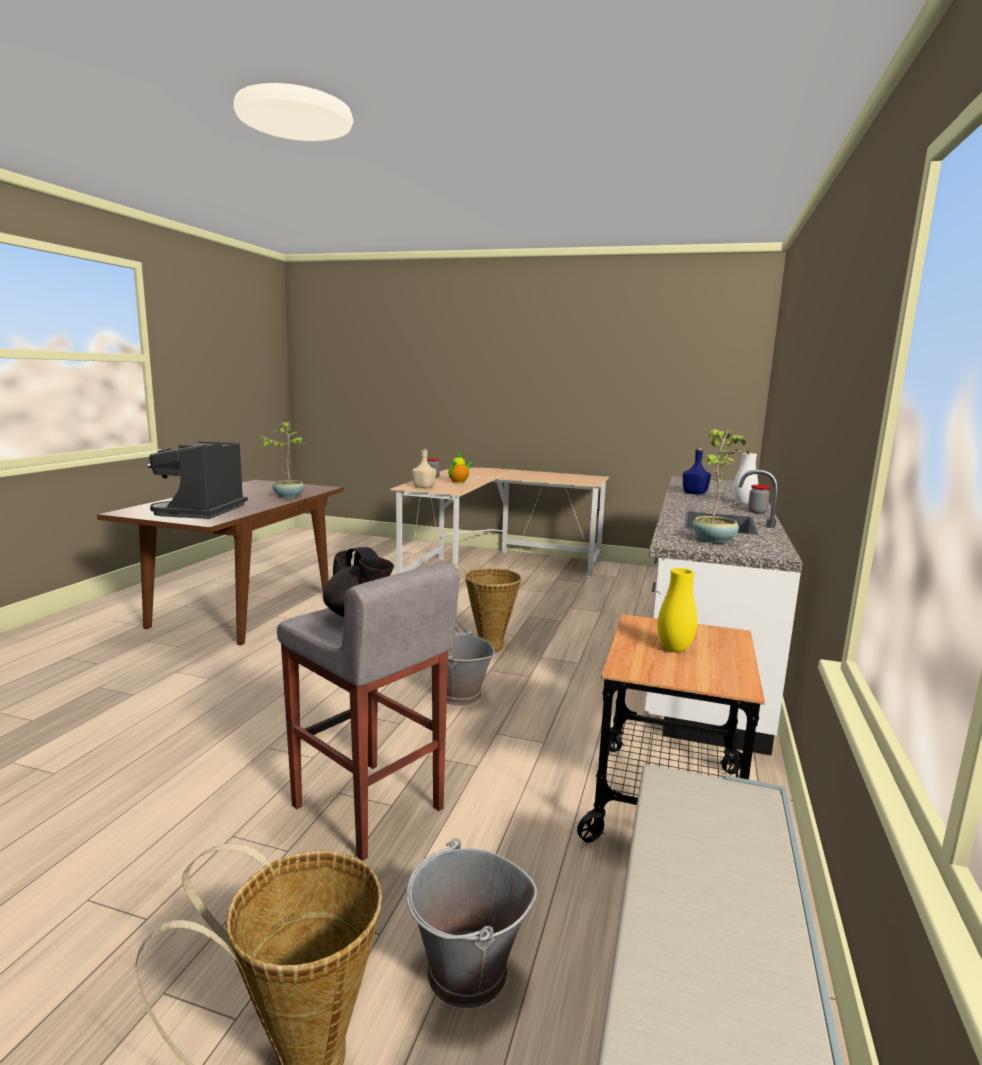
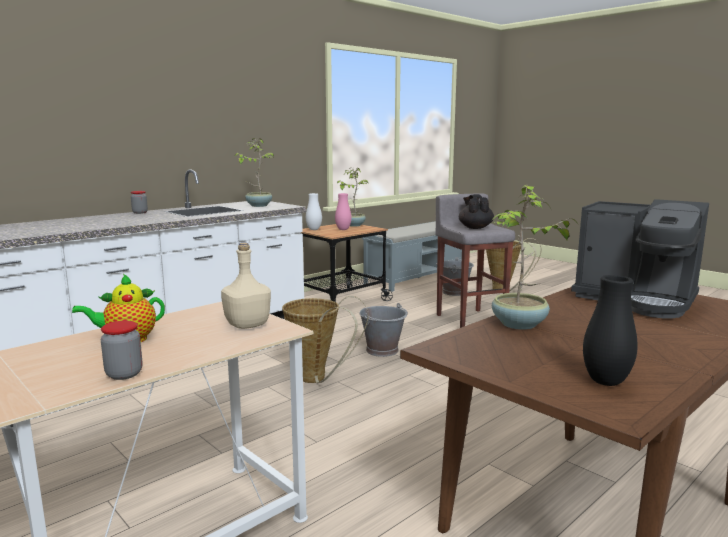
camera: 150 degrees left, 0 degrees up
coffee machine [147,442,248,519] -> coffee machine turned 90 degrees clockwise [571,199,709,318]
yellow vase [657,568,697,652] -> pink vase [335,193,351,230]
blue bottle [683,447,711,494] -> none
white vase [733,453,758,505] -> white vase moved to [306,193,322,230]
none -> potted plant [337,168,368,227]
none -> black vase [583,275,638,386]

